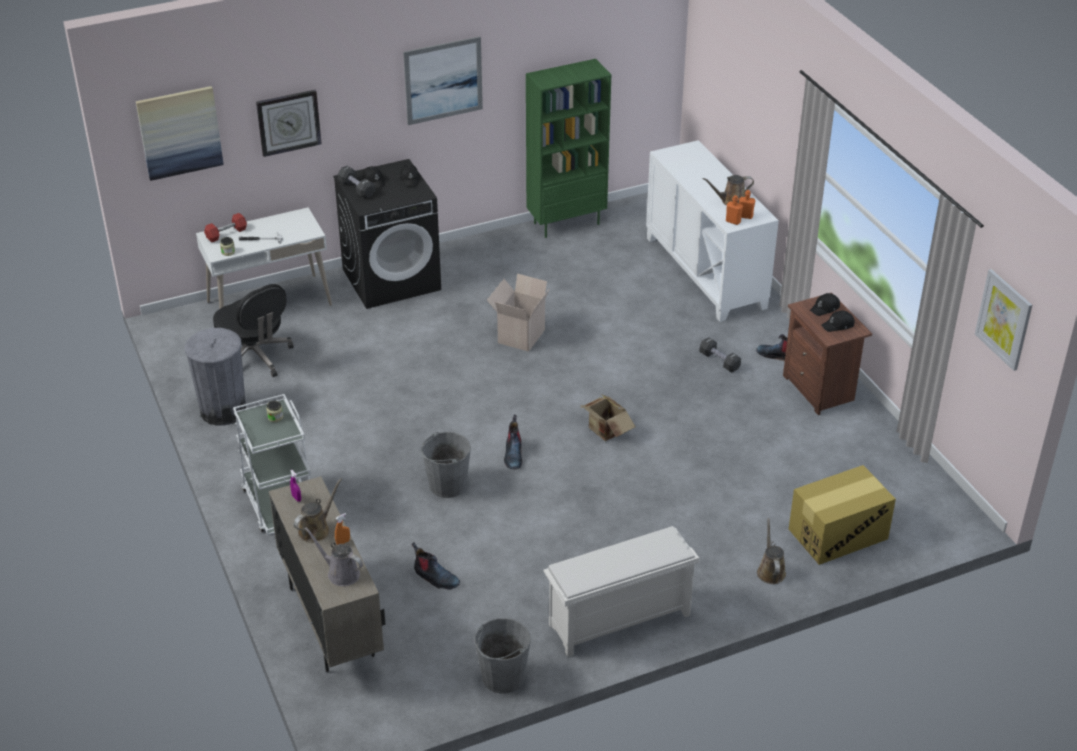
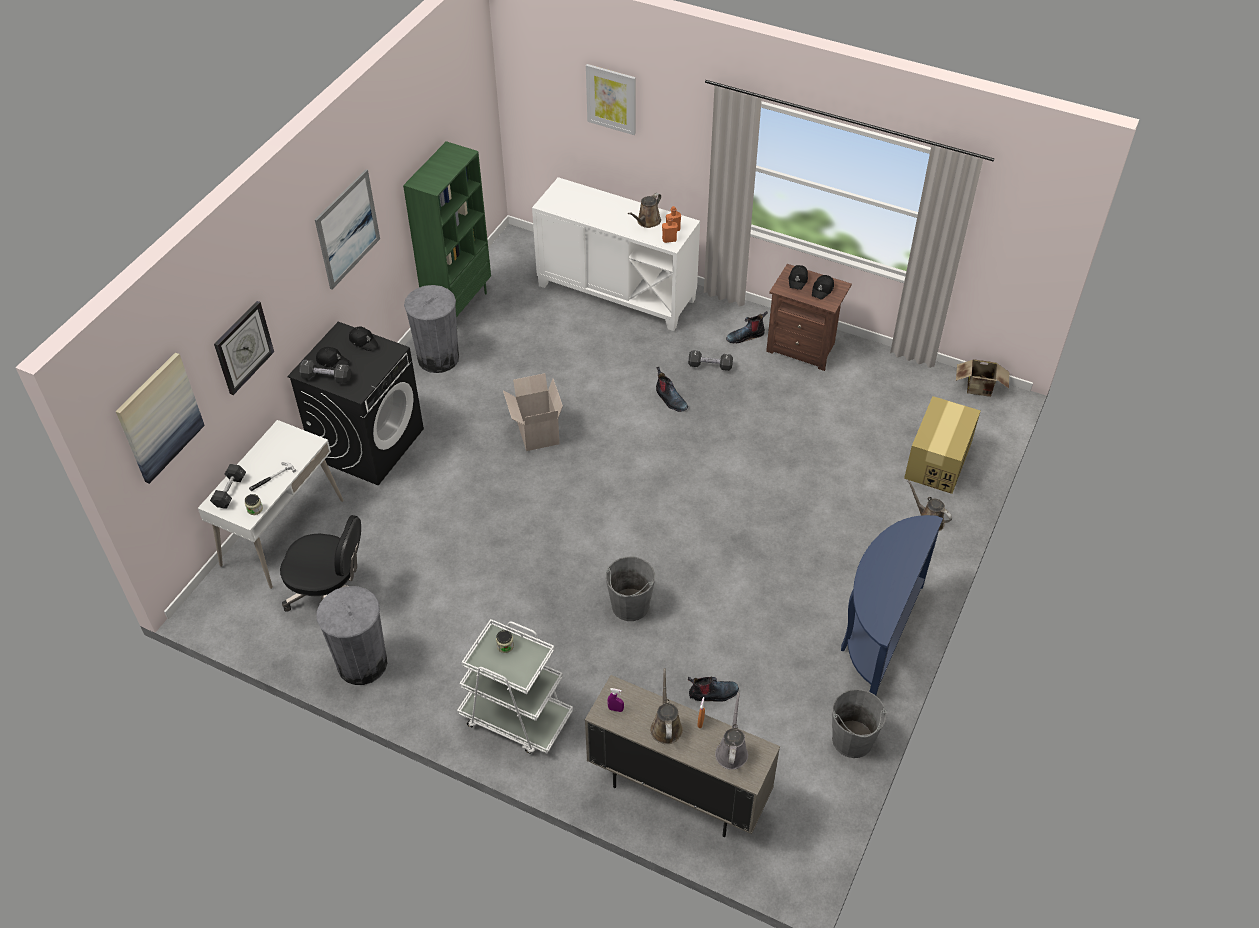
camera: 40 degrees left, 10 degrees up
red dumbbell [204,213,247,242] -> grey dumbbell [210,464,246,509]
grey watering can [304,527,363,586] -> grey watering can turned 105 degrees clockwise [715,693,748,770]
boot [504,415,522,469] -> boot moved to [656,367,688,412]
white shoe rack [543,526,699,657] -> blue console table [841,515,943,695]
cardboard box [580,394,636,441] -> cardboard box moved to [956,359,1010,397]
picture [975,269,1032,371] -> picture moved to [586,64,636,135]
none -> grey trash can [404,285,459,373]

